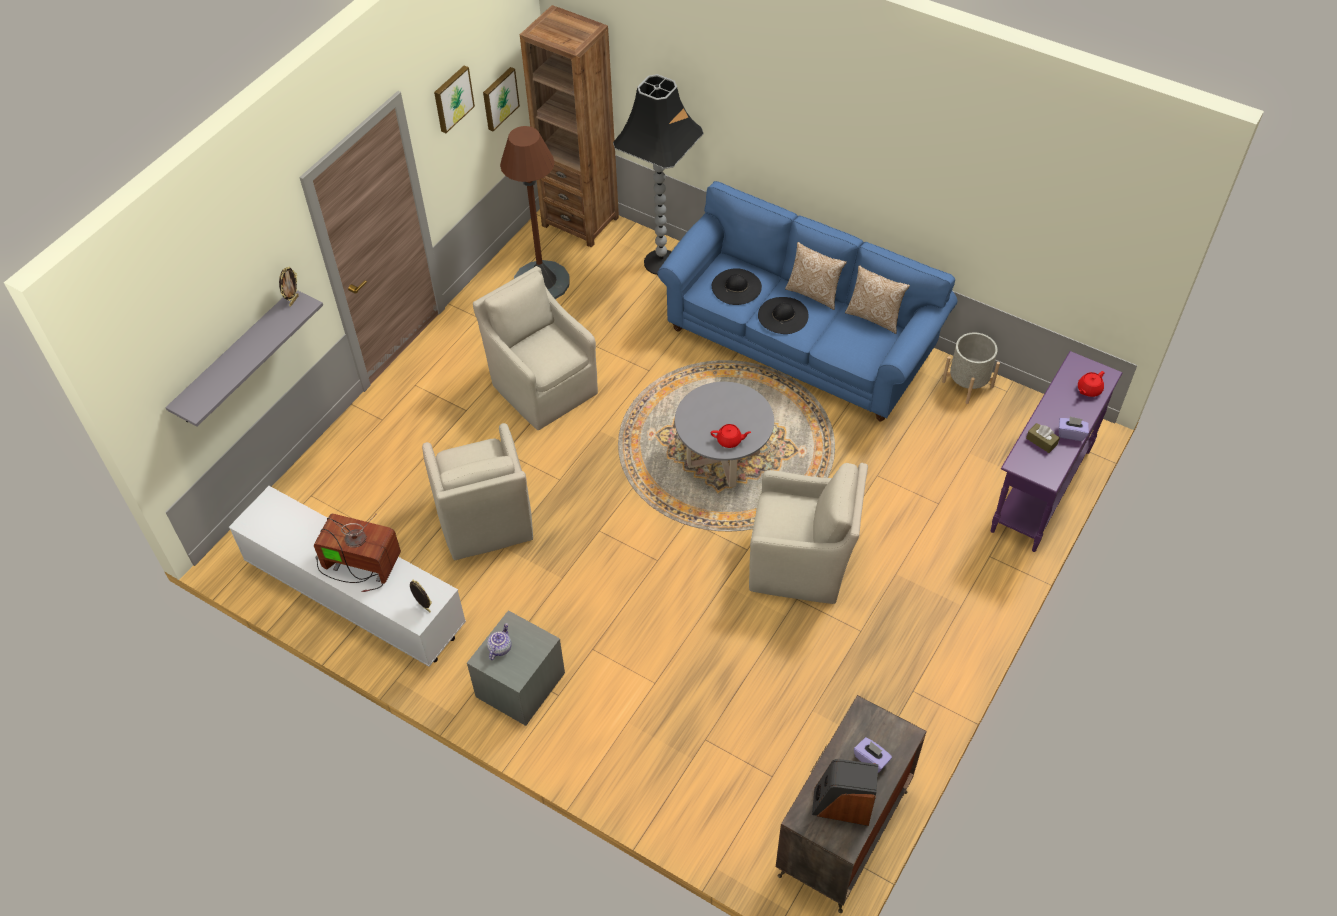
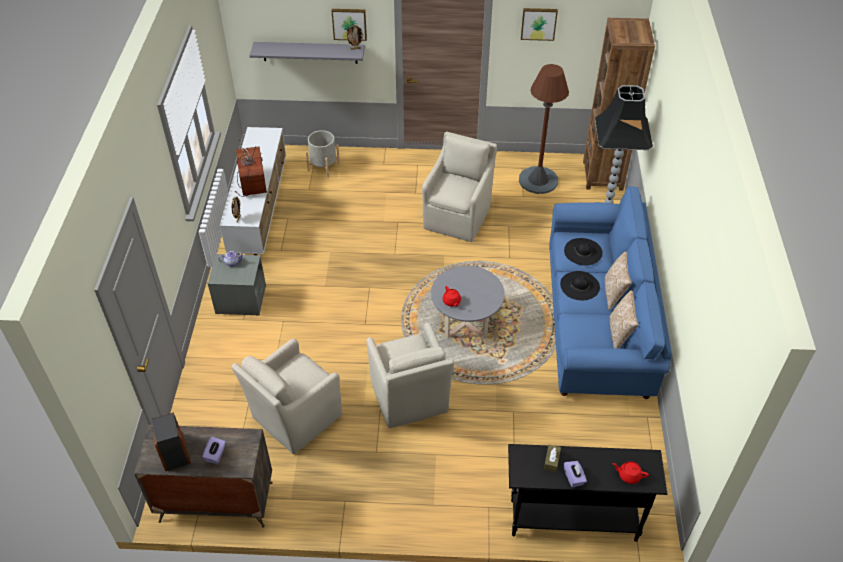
camera: 60 degrees right, 5 degrees down
beige armchair [422,423,533,560] -> beige armchair moved to [231,339,342,454]
picture [483,67,520,131] -> picture moved to [332,9,367,41]
grey planter [942,332,1000,404] -> grey planter moved to [306,130,340,177]
purple console table [991,351,1122,552] -> black console table [508,444,667,542]

